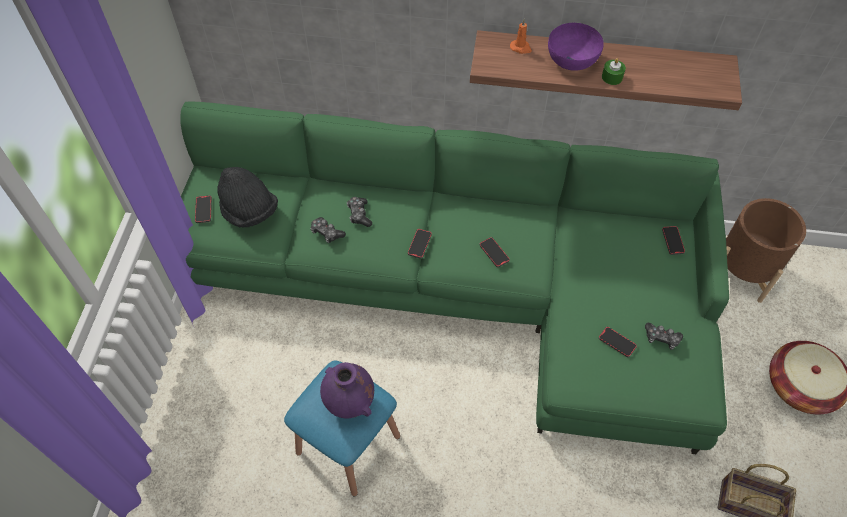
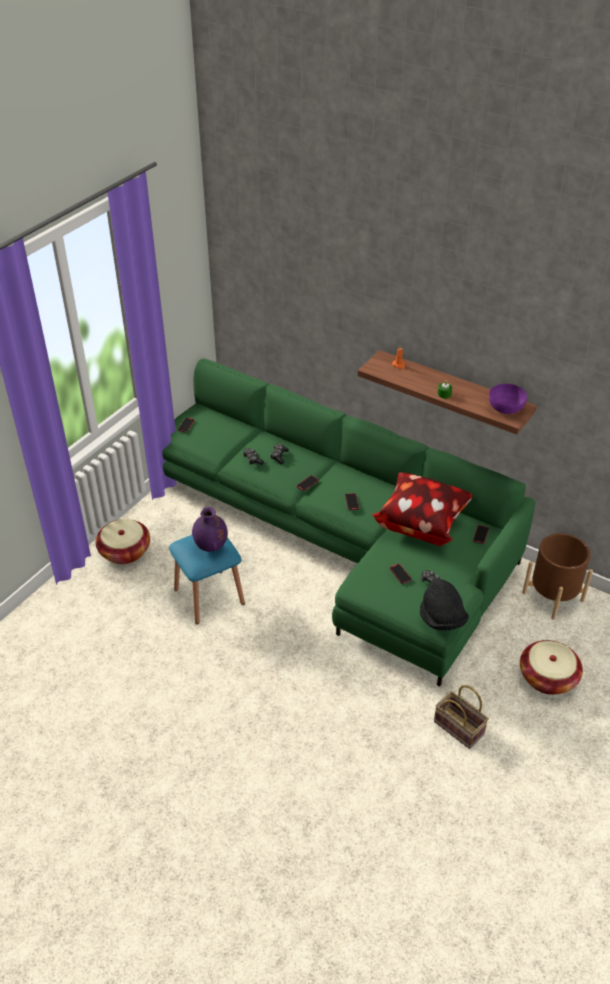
camera: 25 degrees right, 15 degrees down
black hat [217,167,278,228] -> black hat moved to [420,579,469,631]
purple bowl [548,23,604,71] -> purple bowl moved to [489,384,527,414]
none -> basket [95,519,150,564]
none -> pillow [372,472,472,546]

